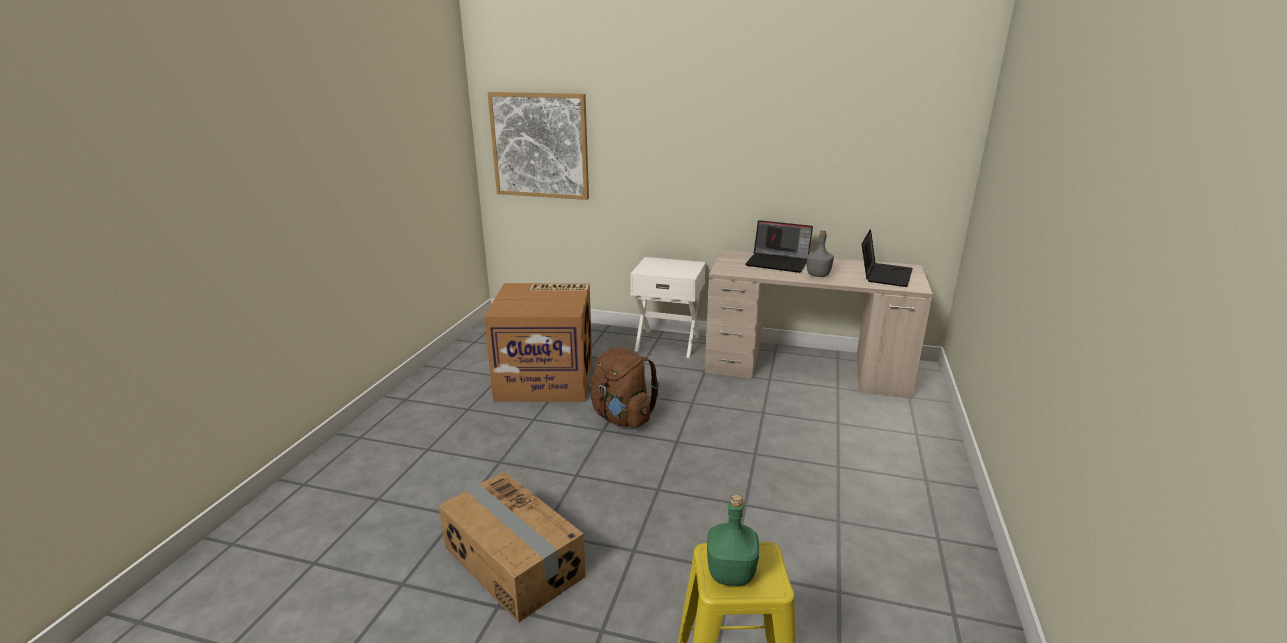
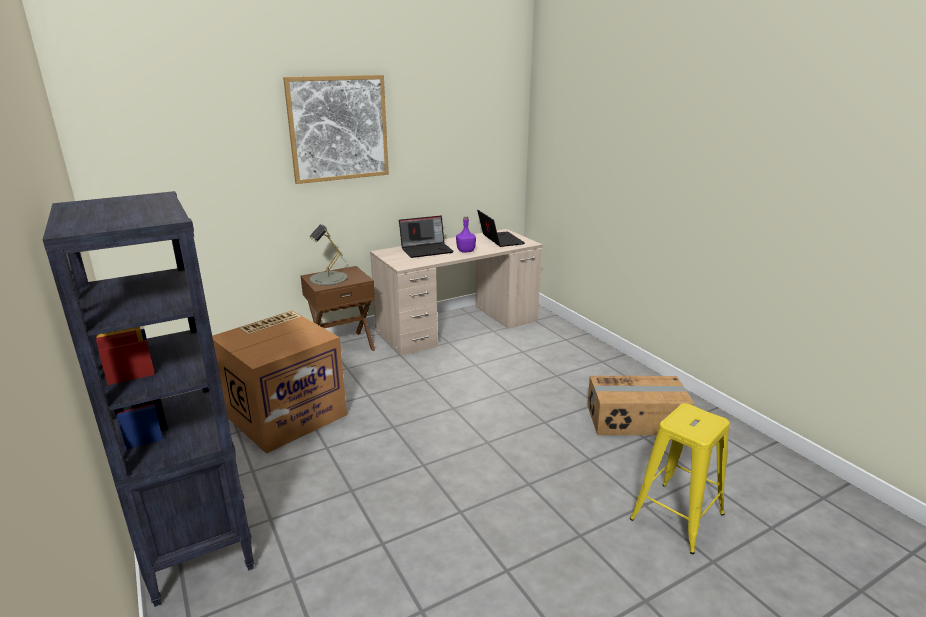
camera: 45 degrees left, 0 degrees up
cardboard box [438,472,586,623] -> cardboard box moved to [587,376,694,435]
picture [487,92,589,200] -> picture moved to [283,75,389,184]
brown backpack [590,347,659,428] -> none
white nightstand [630,257,706,358] -> brown nightstand [300,266,375,351]
green bottle [707,494,759,586] -> none
grey bottle [807,230,834,277] -> purple bottle [456,216,476,252]
none -> black bookcase [43,191,254,607]
none -> grey table lamp [310,225,347,285]

